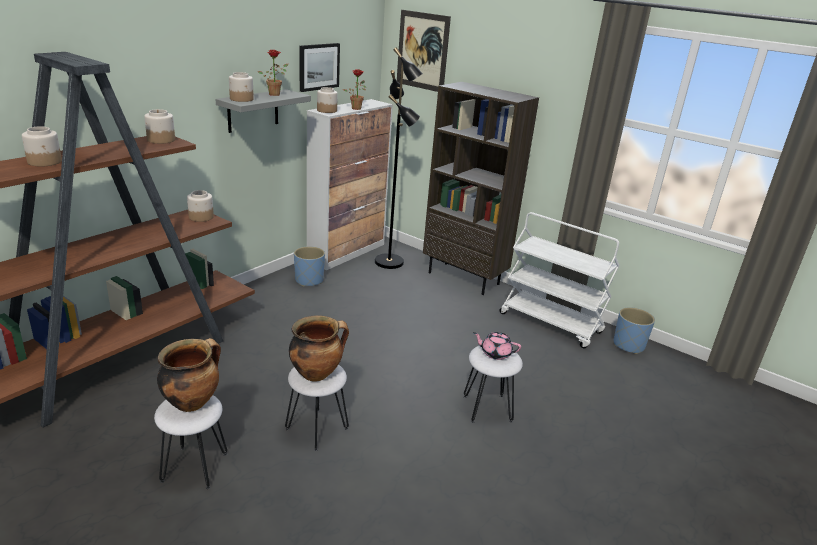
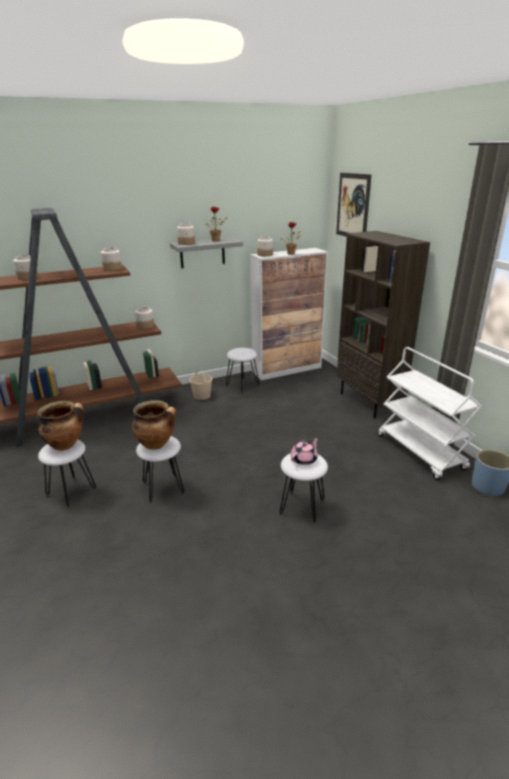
camera: 30 degrees right, 0 degrees up
blue planter [294,246,325,287] -> white stool [226,348,259,394]
picture [299,43,340,92] -> none
black floor lamp [375,47,423,269] -> none
pink teapot [473,332,521,360] -> pink teapot turned 90 degrees clockwise [291,437,319,465]
none -> beige bucket [189,368,212,400]

